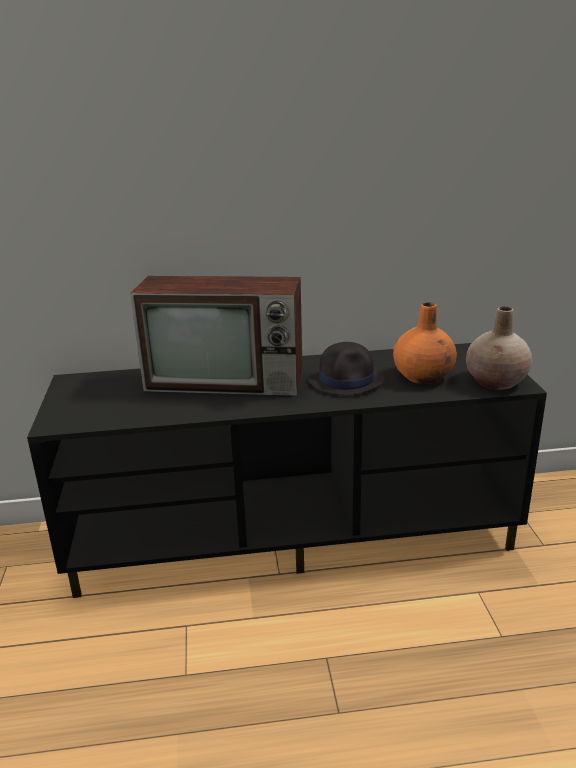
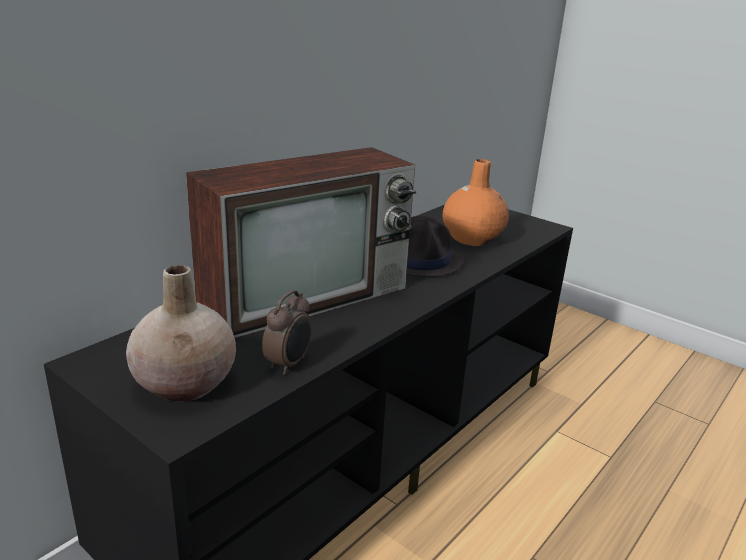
camera: 45 degrees left, 0 degrees up
beige vase [466,307,532,390] -> beige vase moved to [126,265,236,401]
none -> alarm clock [262,290,312,375]

